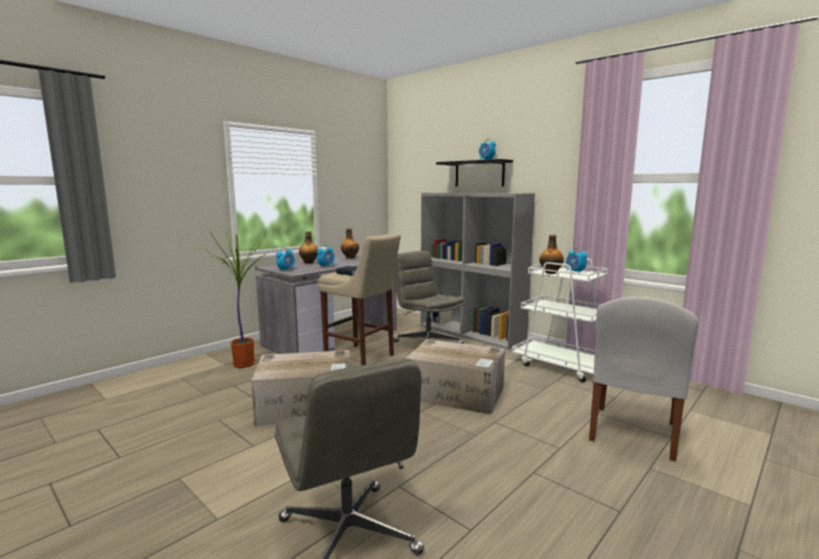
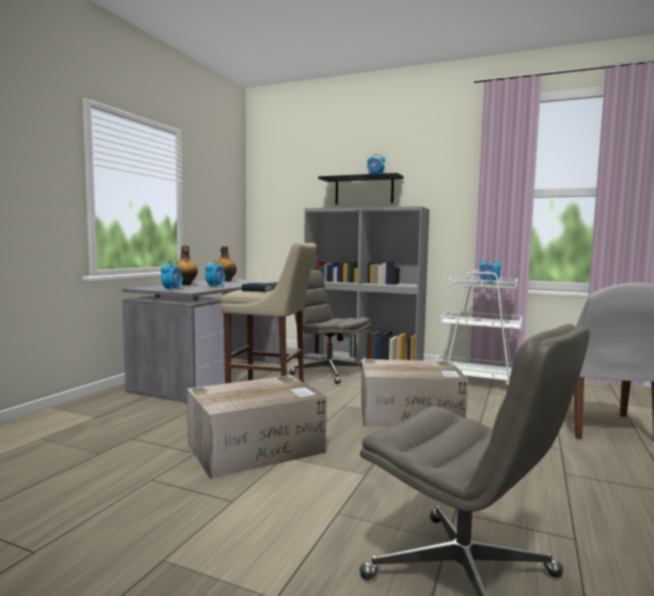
camera: 20 degrees left, 5 degrees down
potted plant [195,231,267,368] -> none
bottle [539,235,564,274] -> none

